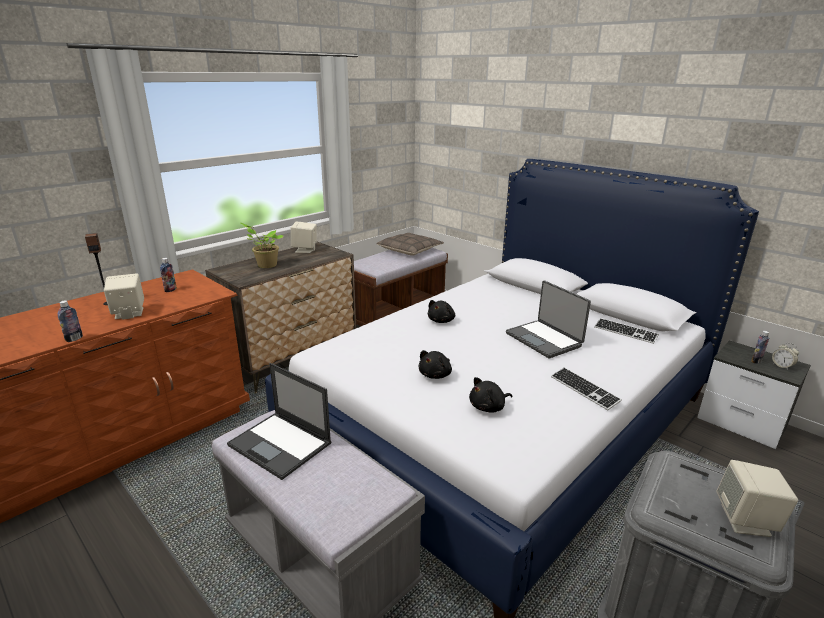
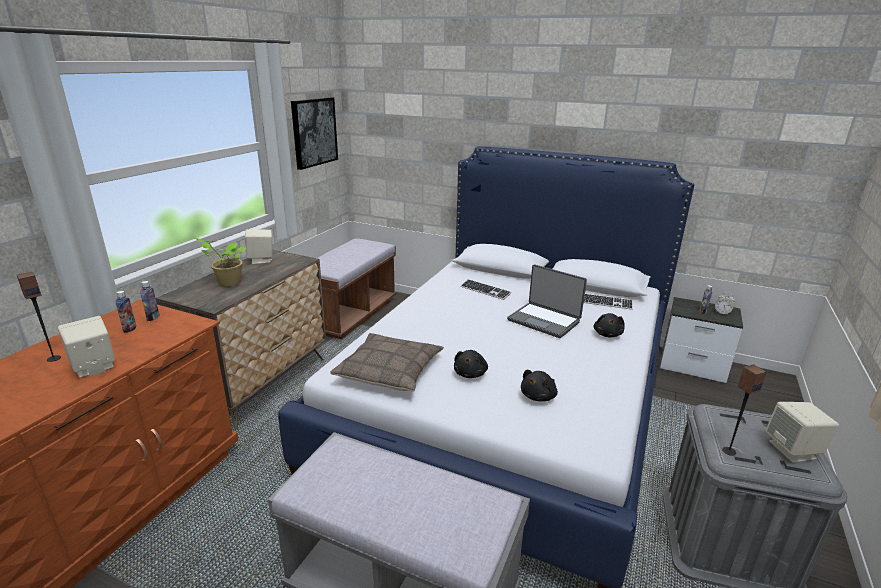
camera: 20 degrees left, 0 degrees up
bottle [58,300,83,342] -> bottle moved to [140,281,160,321]
laptop [227,363,332,480] -> none
pillow [377,233,444,256] -> pillow moved to [330,333,444,392]
black plush toy [428,300,455,323] -> black plush toy moved to [593,313,625,337]
keyboard [551,367,622,410] -> keyboard moved to [460,279,512,300]
none -> picture [291,97,338,170]
none -> speaker [722,364,766,456]

